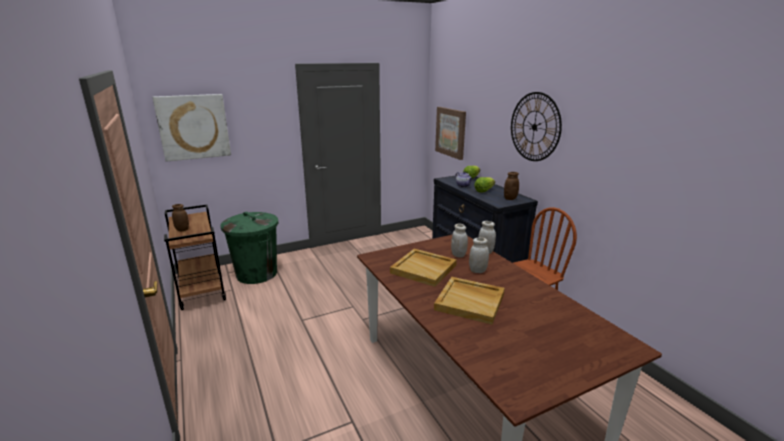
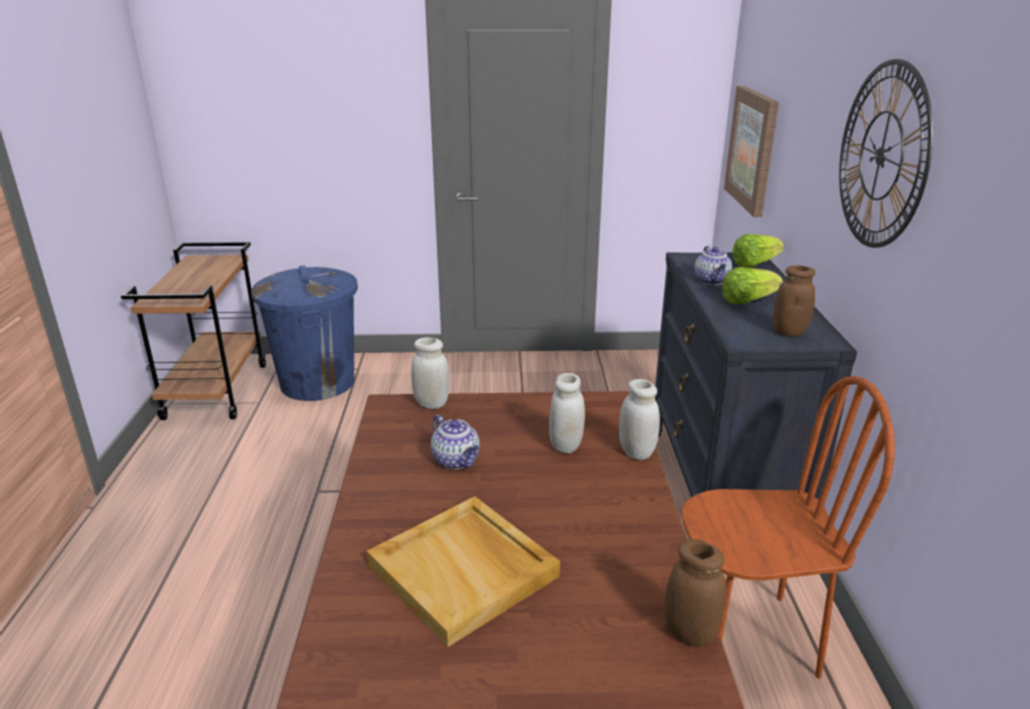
camera: 25 degrees right, 5 degrees up
picture [152,94,231,162] -> none
brown jar [172,204,189,231] -> brown jar moved to [664,539,727,647]
green trash can [220,212,279,284] -> blue trash can [251,265,358,401]
beige tray [390,249,457,287] -> teapot [431,415,480,469]
white jar [469,237,489,273] -> white jar moved to [411,337,449,409]

